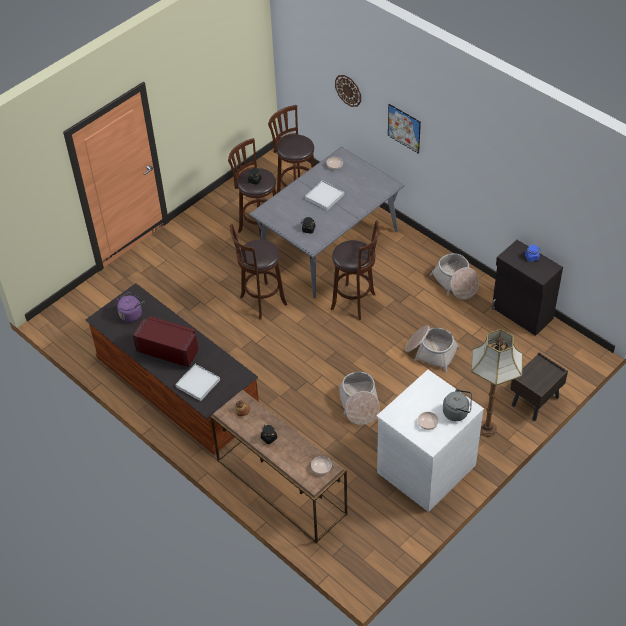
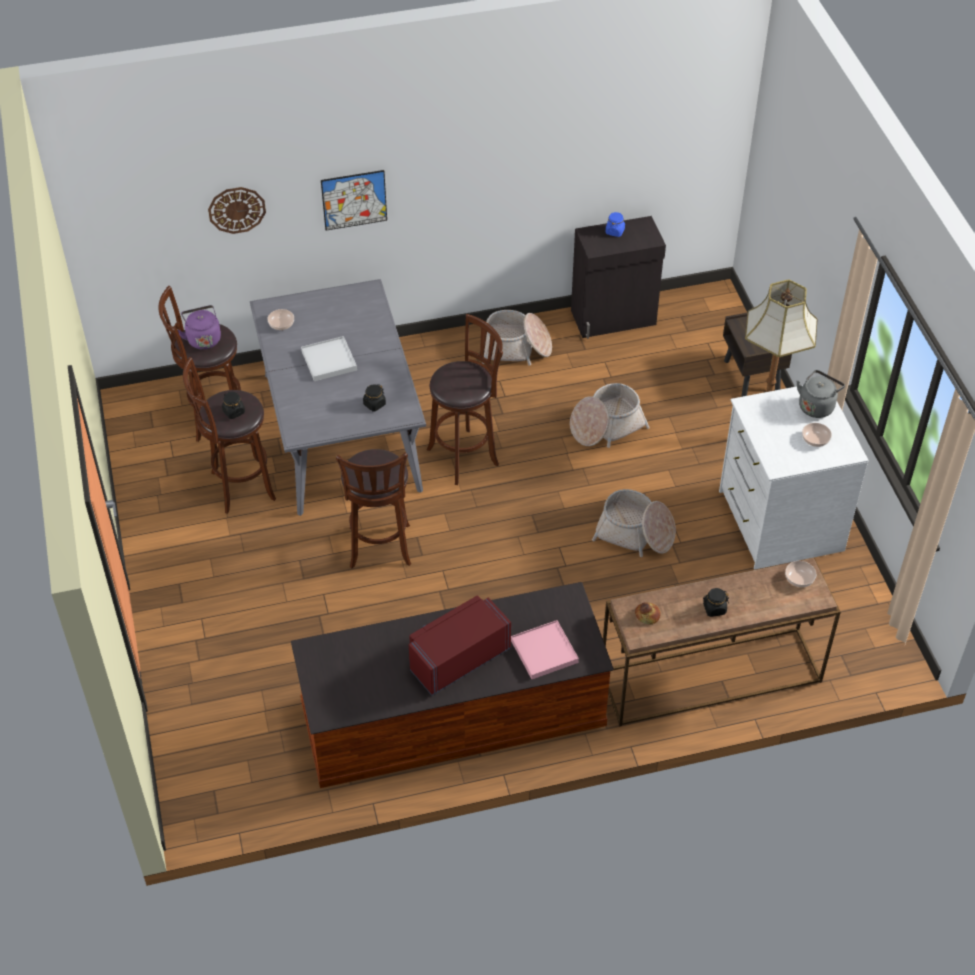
camera: 60 degrees left, 0 degrees up
purple kettle [116,291,145,322] -> purple kettle moved to [178,305,221,349]
white tray [175,364,220,401] -> pink tray [511,620,579,679]

